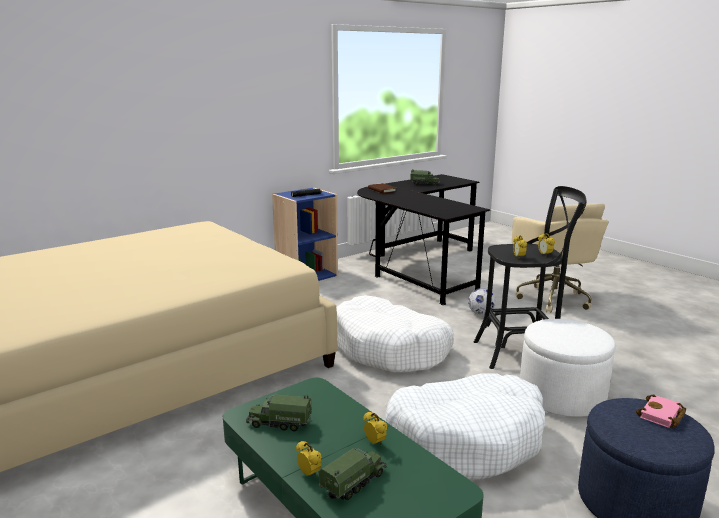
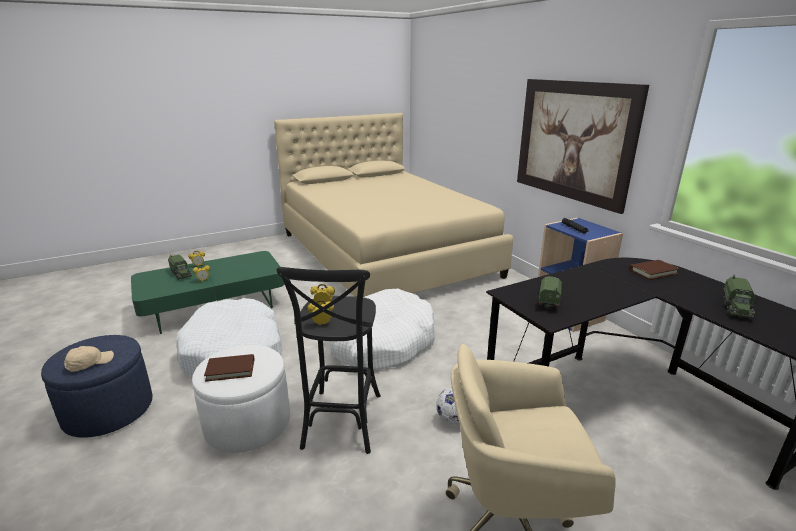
camera: 100 degrees right, 5 degrees up
toy truck [246,395,312,431] -> toy truck moved to [538,276,563,309]
pink book [636,394,686,428] -> beige cap [64,346,114,372]
none -> brown book [204,354,254,382]
none -> picture [517,79,649,214]

